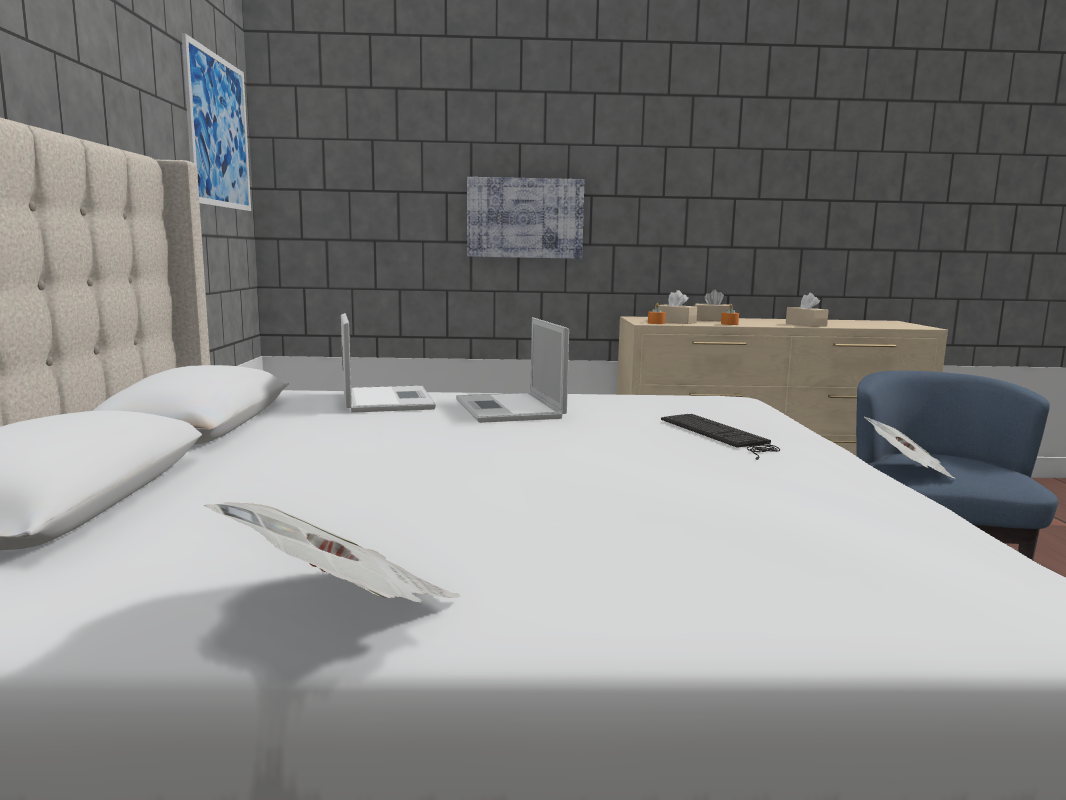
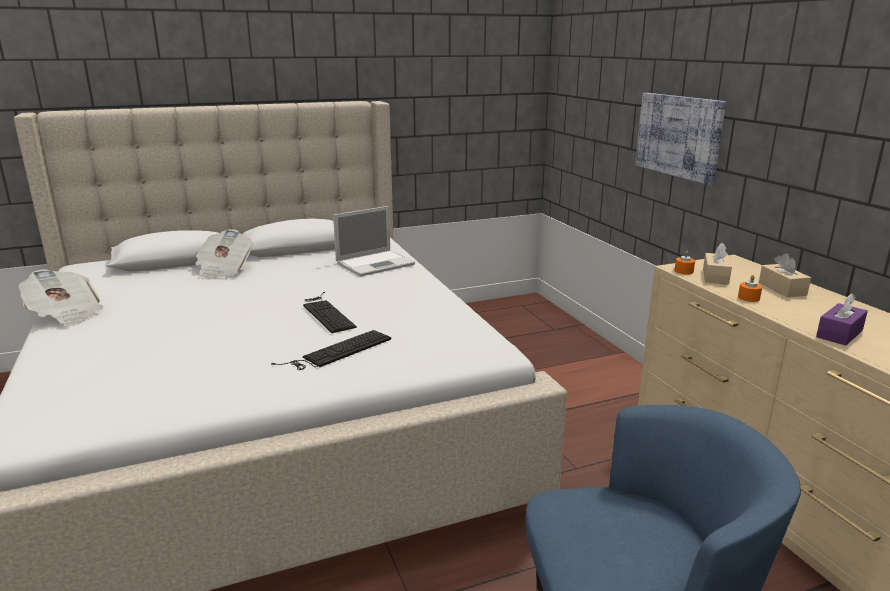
camera: 70 degrees right, 10 degrees up
picture [182,33,251,211] -> none
laptop [456,317,569,423] -> none
beige tissue box [786,293,829,327] -> purple tissue box [816,293,868,346]
newspaper [863,416,955,479] -> newspaper moved to [196,229,253,280]
none -> keyboard [303,292,357,333]

